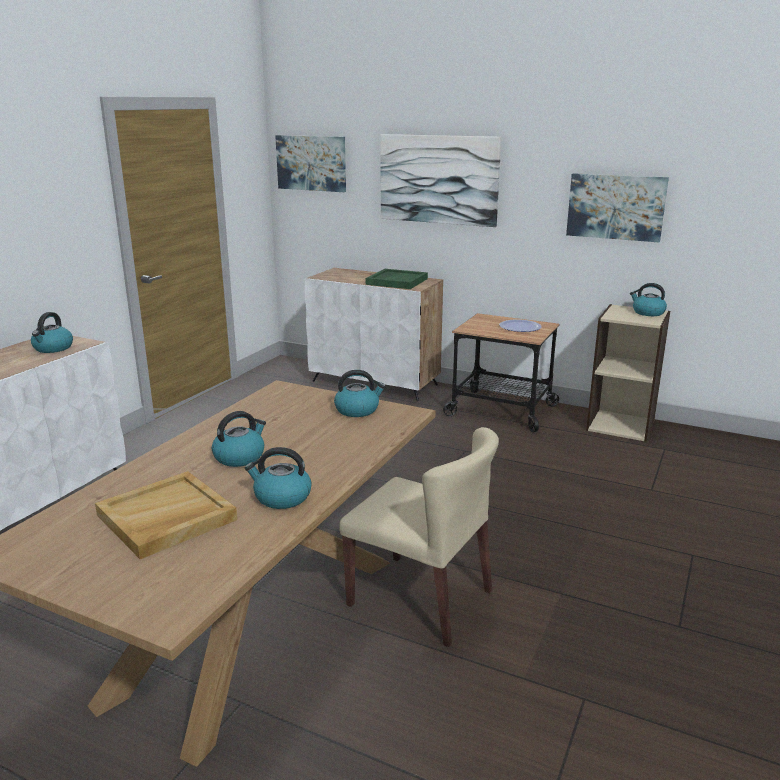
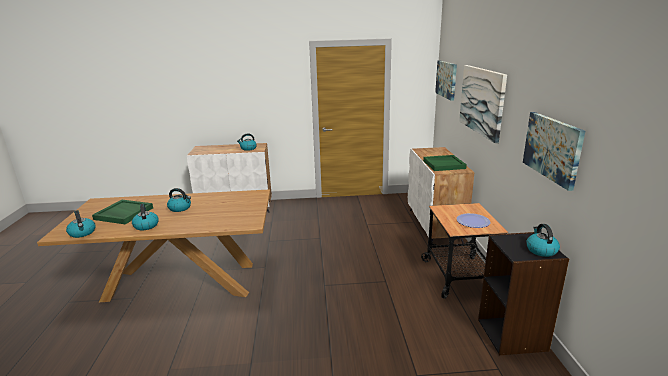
camera: 60 degrees right, 0 degrees up
beige tray [95,471,237,559] -> green tray [92,200,153,224]
kettle [334,370,386,417] -> kettle moved to [66,210,95,238]
beige chair [339,427,499,647] -> none
beige bookcase [586,304,670,442] -> black bookcase [478,232,569,355]

